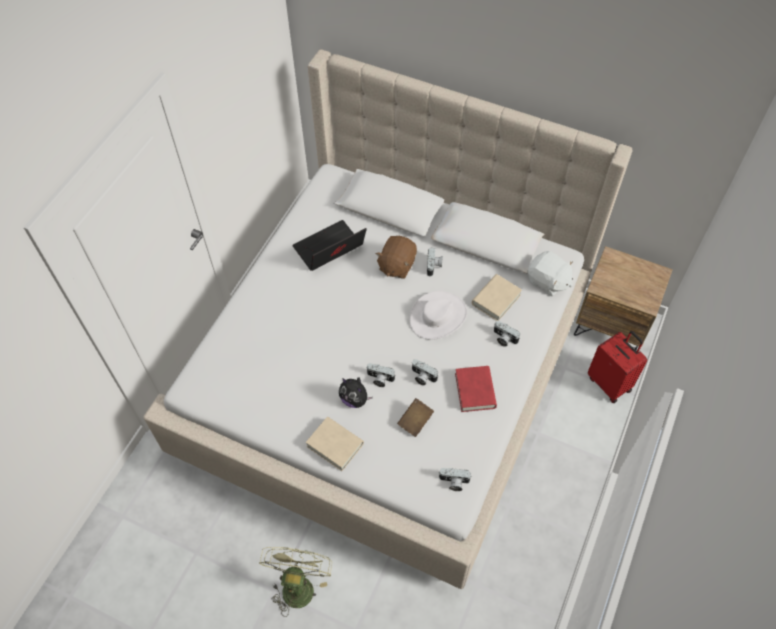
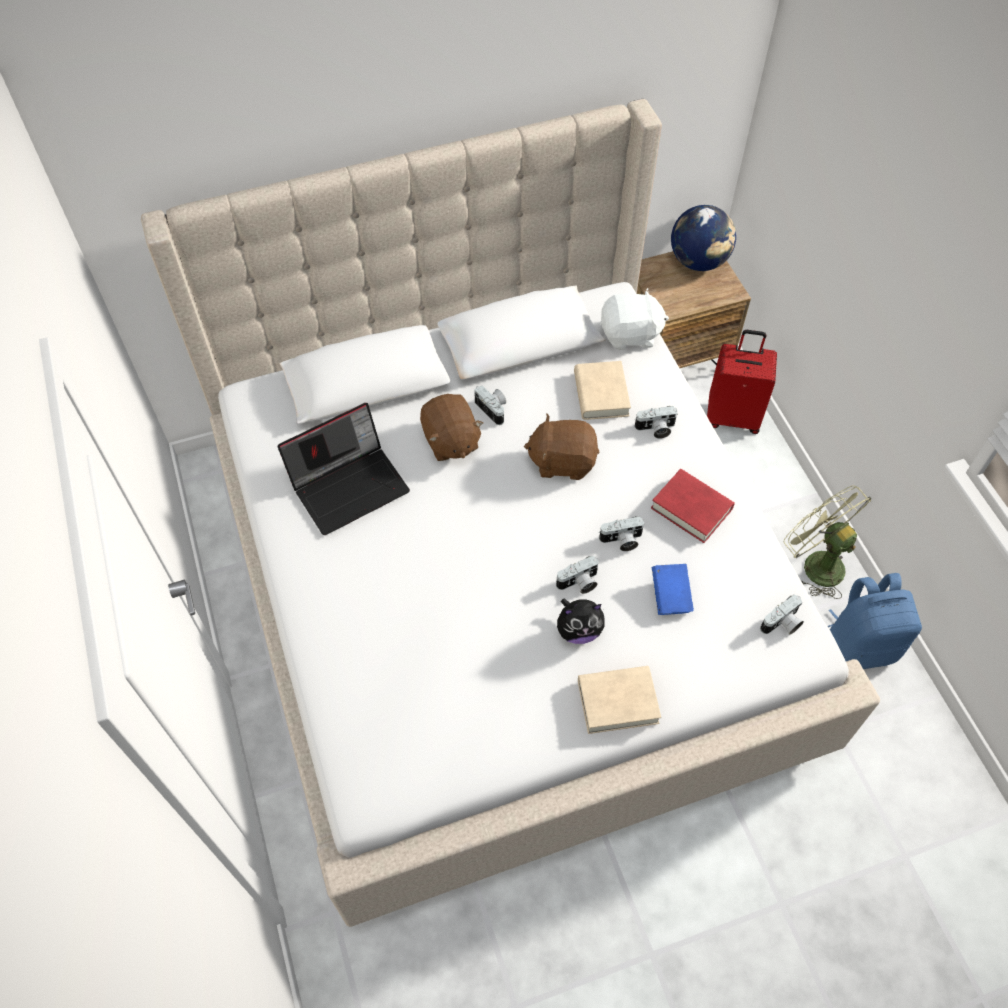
camera: 45 degrees left, 0 degrees up
green fan [259,547,332,617] -> green fan moved to [784,485,871,599]
laptop [292,220,367,271] -> laptop turned 135 degrees counterclockwise [278,403,410,535]
brown book [397,398,434,437] -> blue book [651,564,694,615]
white hat [409,291,468,340] -> brown plush toy [524,414,599,480]
none -> globe [671,205,736,271]
none -> blue backpack [828,573,922,669]

